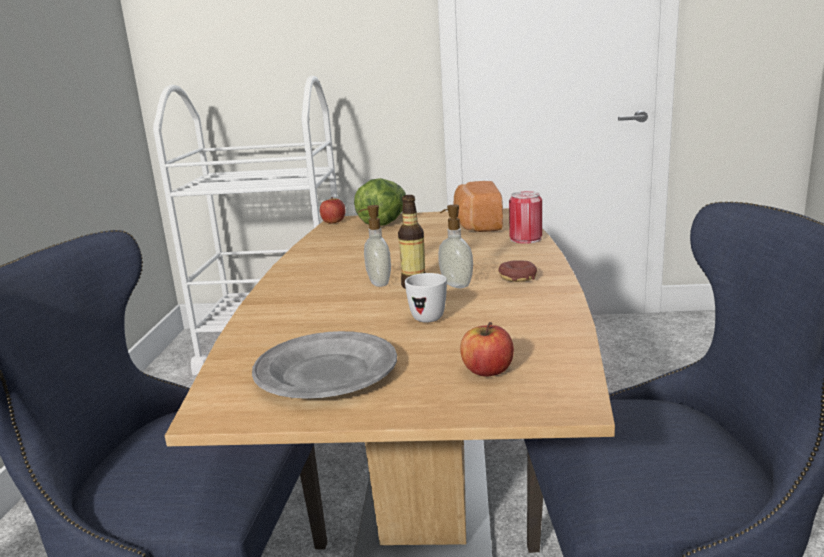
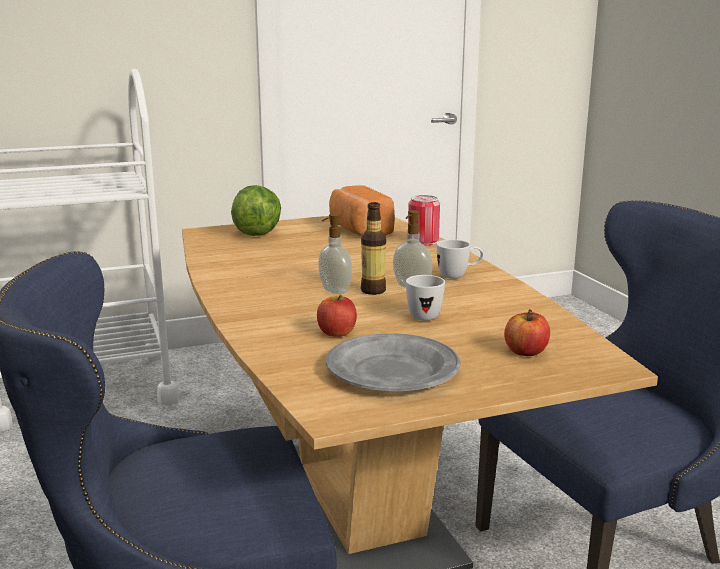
camera: 25 degrees left, 0 degrees up
apple [320,197,346,223] -> apple moved to [317,295,357,337]
donut [498,261,537,282] -> white mug [436,239,483,279]

